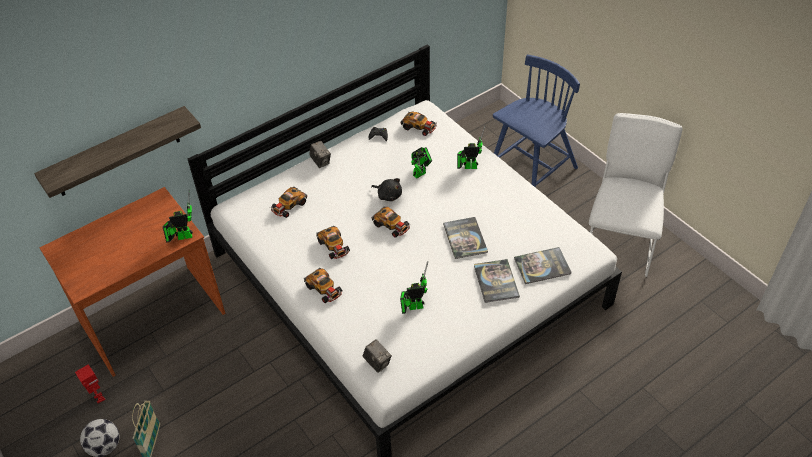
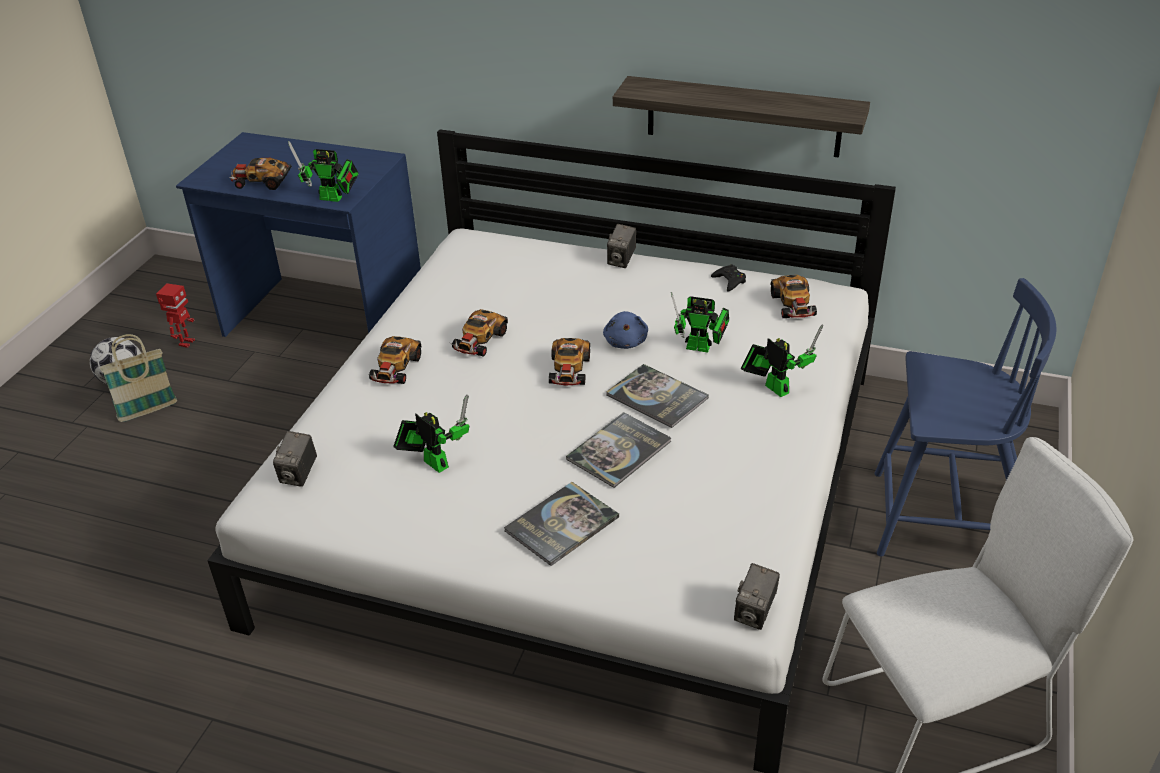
camera: 55 degrees right, 10 degrees down
shelf [34,106,201,198] -> shelf moved to [613,76,870,158]
brown desk [40,187,225,377] -> blue desk [176,132,421,337]
toy robot [163,200,193,243] -> toy robot turned 150 degrees clockwise [288,141,359,202]
toy car [270,187,307,218] -> toy car moved to [229,158,292,190]
black plush toy [371,178,402,201] -> blue plush toy [603,311,648,349]
book [514,247,572,284] -> book moved to [606,364,709,428]
none -> camera [734,563,780,630]

